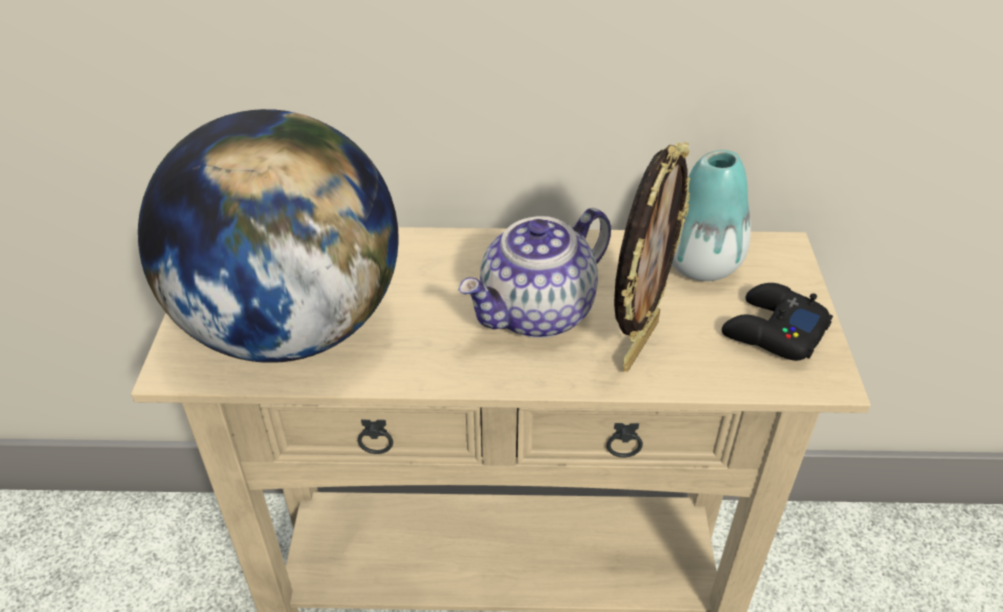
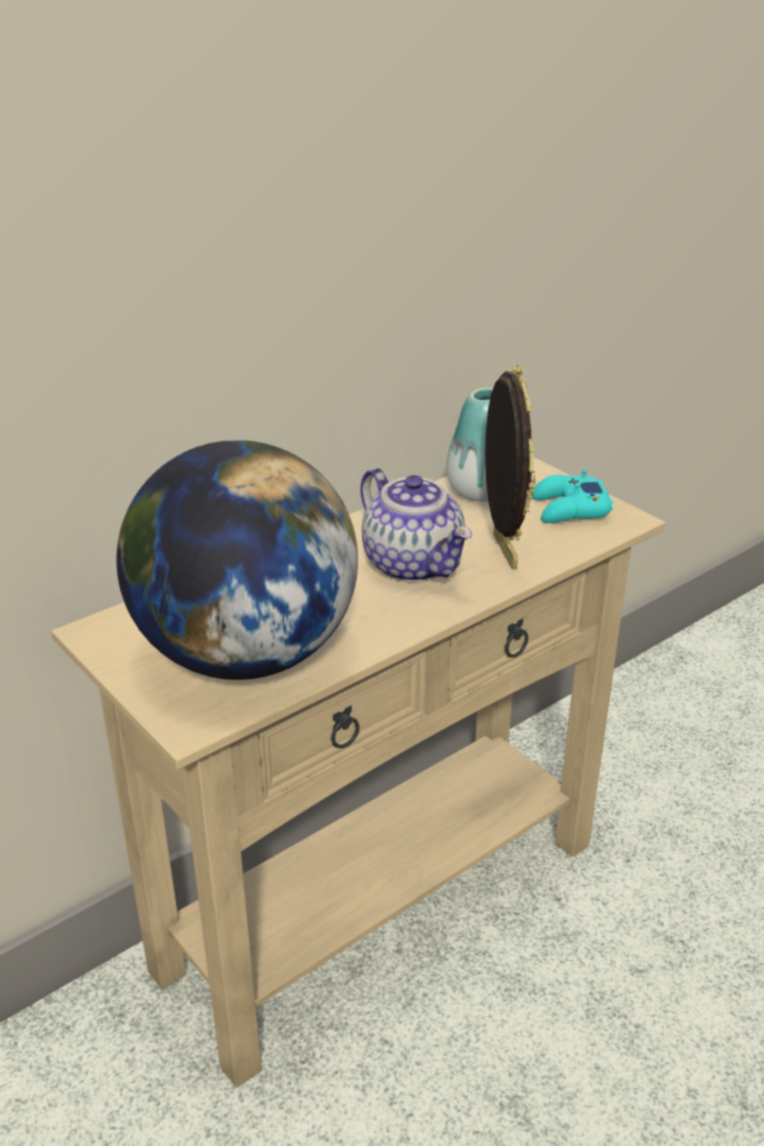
camera: 40 degrees left, 10 degrees down
teapot [458,208,611,338] -> teapot turned 45 degrees counterclockwise [360,468,472,583]
black game controller [722,283,833,361] -> turquoise game controller [533,469,613,523]

